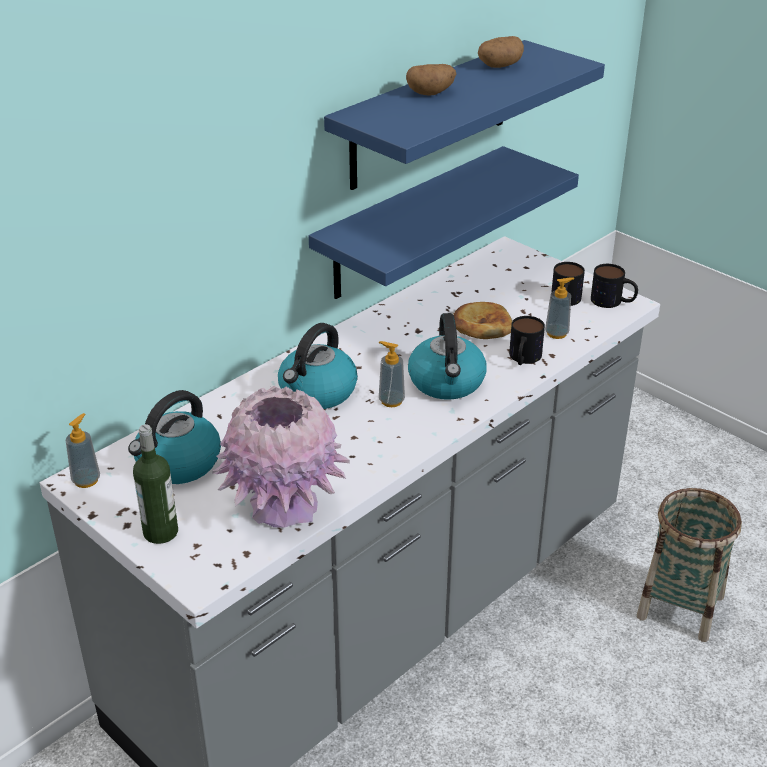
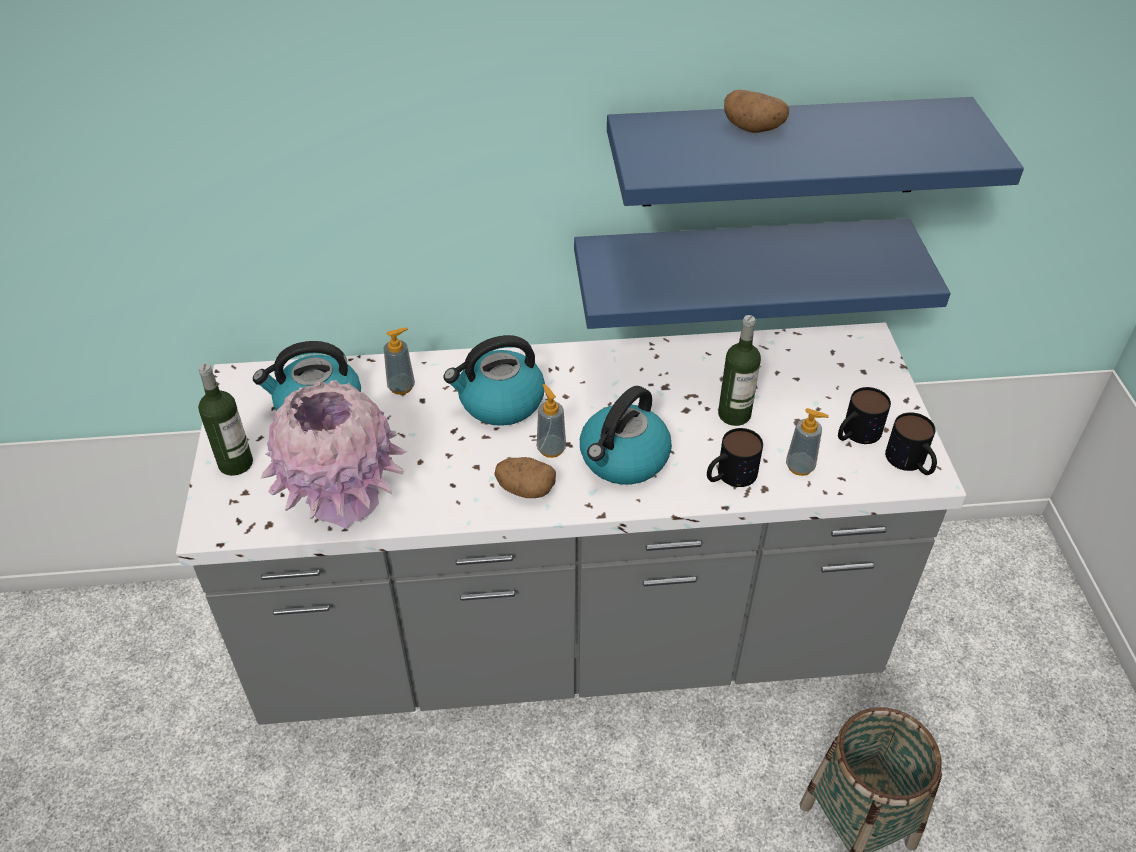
camera: 40 degrees right, 10 degrees up
soap dispenser [66,413,100,488] -> soap dispenser moved to [384,328,415,395]
bread [453,302,512,339] -> bottle [718,315,761,426]
potato [478,36,524,68] -> potato moved to [494,457,556,498]

